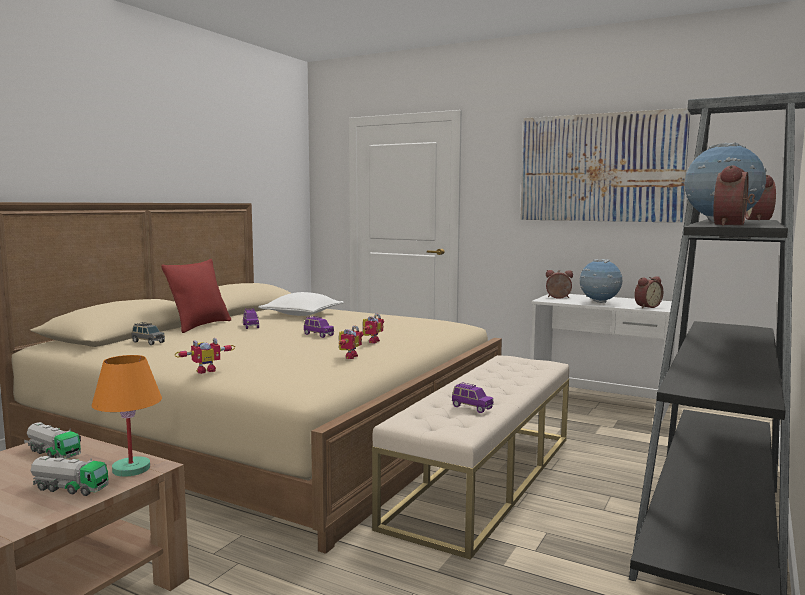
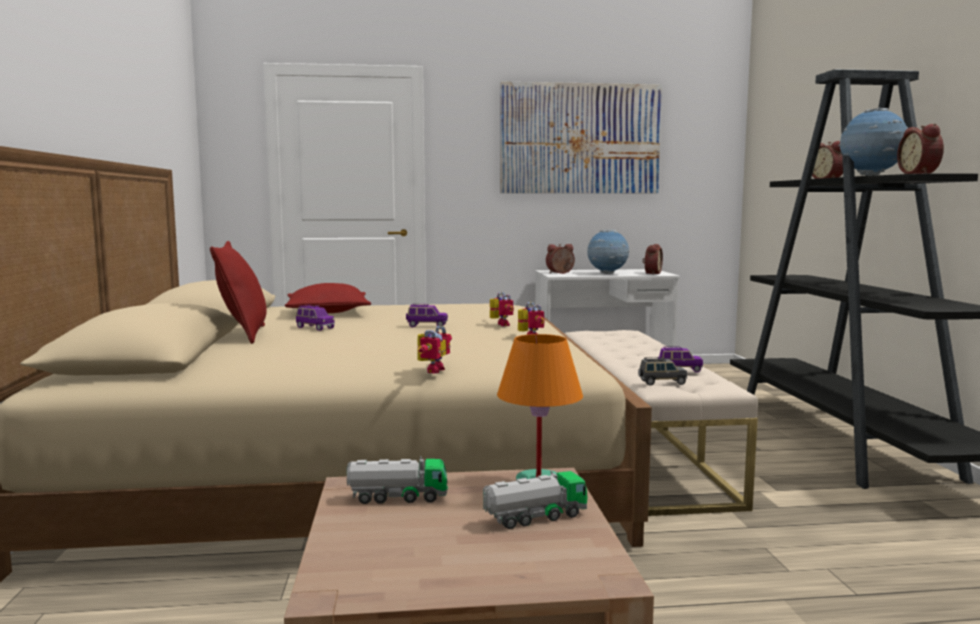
camera: 35 degrees left, 0 degrees up
grey toy car [132,322,165,345] -> grey toy car moved to [638,357,687,386]
white pillow [258,292,344,316] -> red pillow [285,283,371,313]

